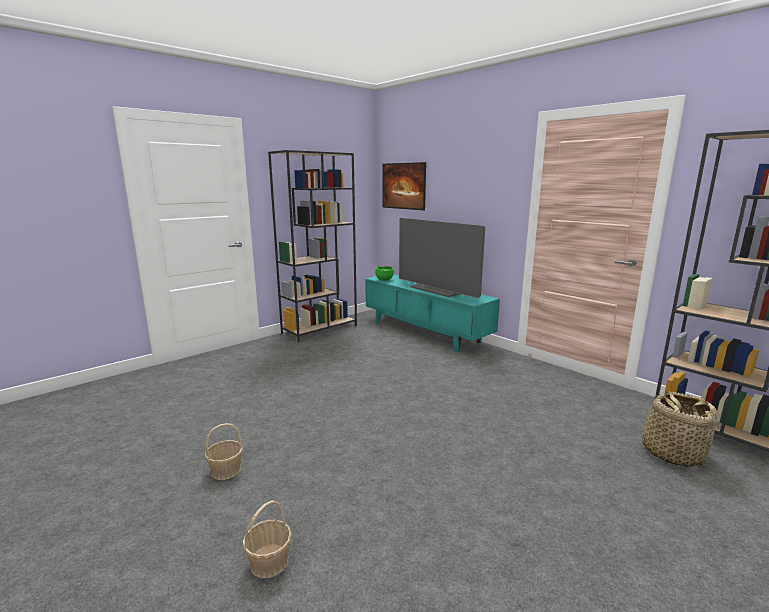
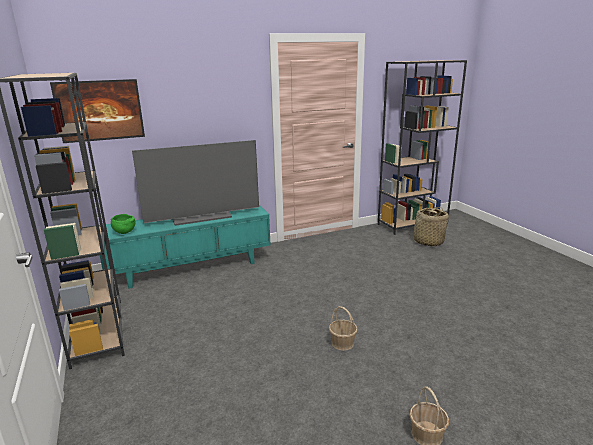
camera: 70 degrees left, 5 degrees up
basket [243,500,292,578] -> basket moved to [329,306,358,351]

